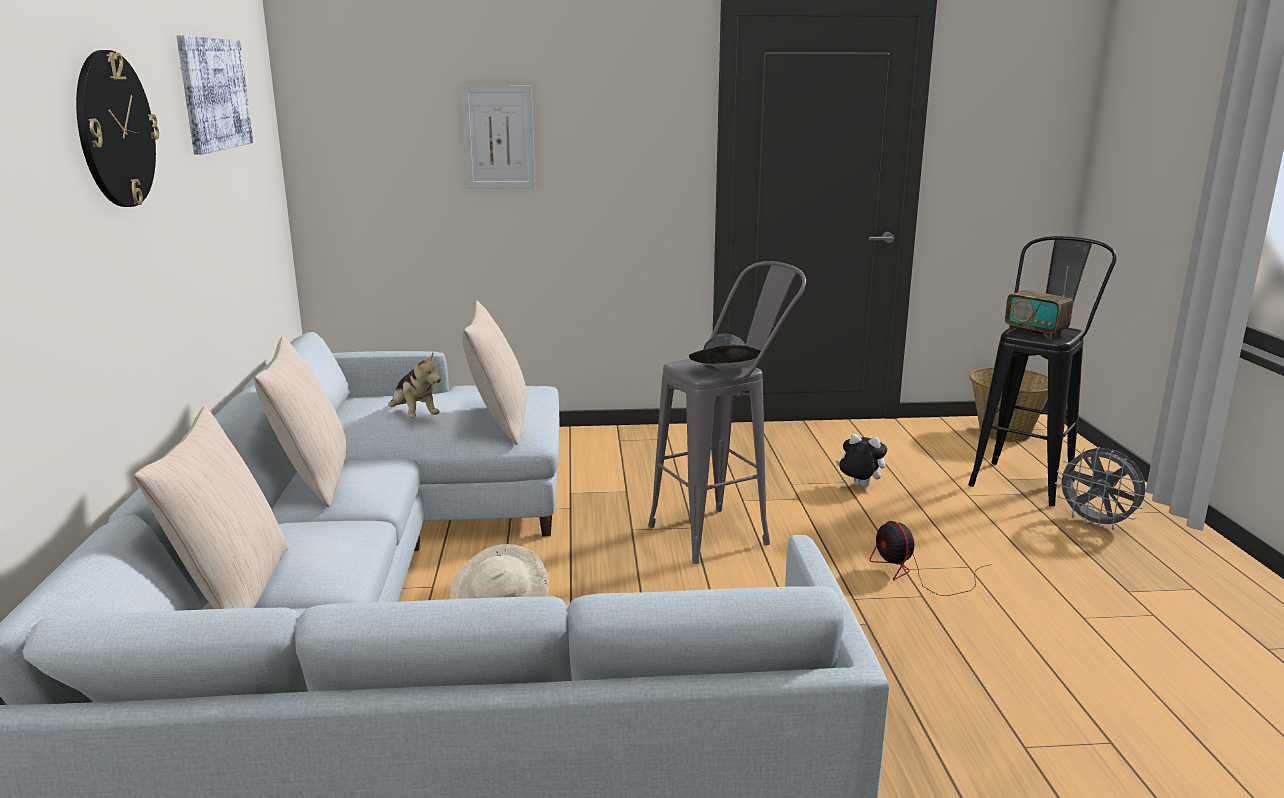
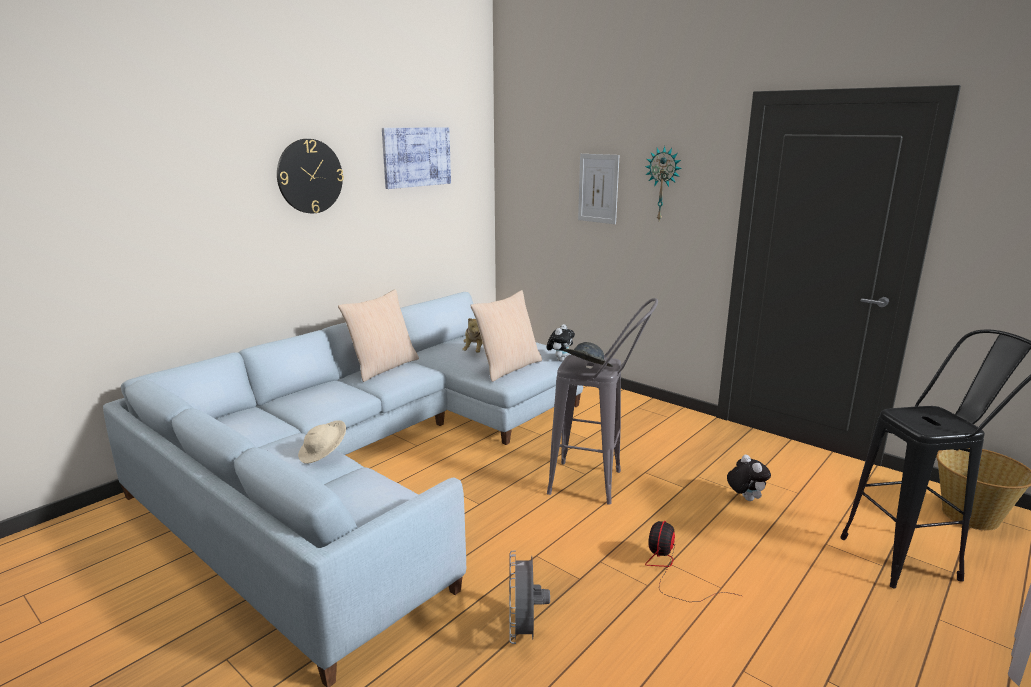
camera: 45 degrees right, 0 degrees up
beige pillow [134,407,289,609] -> none
radio [1005,266,1073,339] -> none
grey fan [1055,447,1146,530] -> grey fan moved to [509,551,550,644]
none -> plush toy [546,324,575,361]
none -> wall clock [645,146,682,220]

